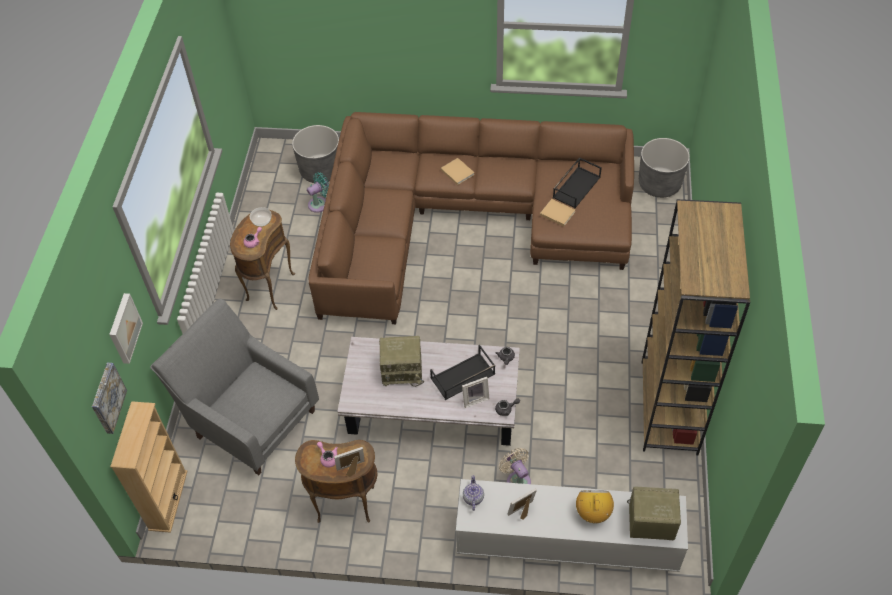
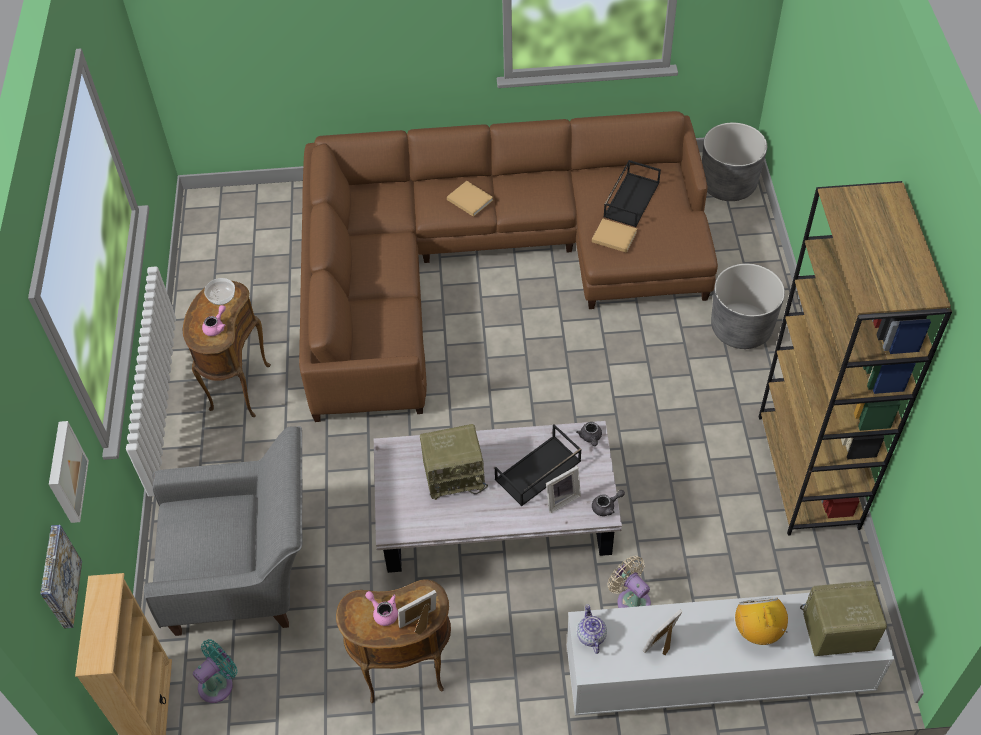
camera: 10 degrees left, 0 degrees up
grey armchair [150,299,319,475] -> grey armchair turned 150 degrees clockwise [144,426,302,636]
grey planter [292,125,339,183] -> grey planter moved to [711,263,785,349]
turquoise fan [307,172,329,213] -> turquoise fan moved to [193,639,238,703]

